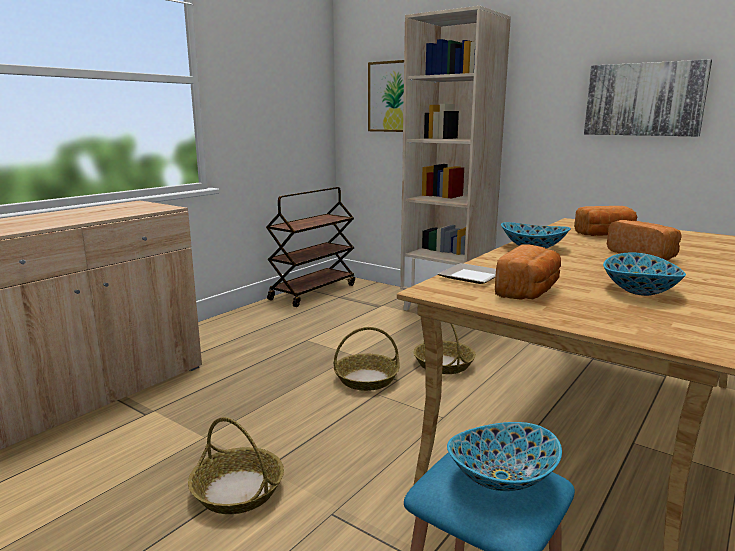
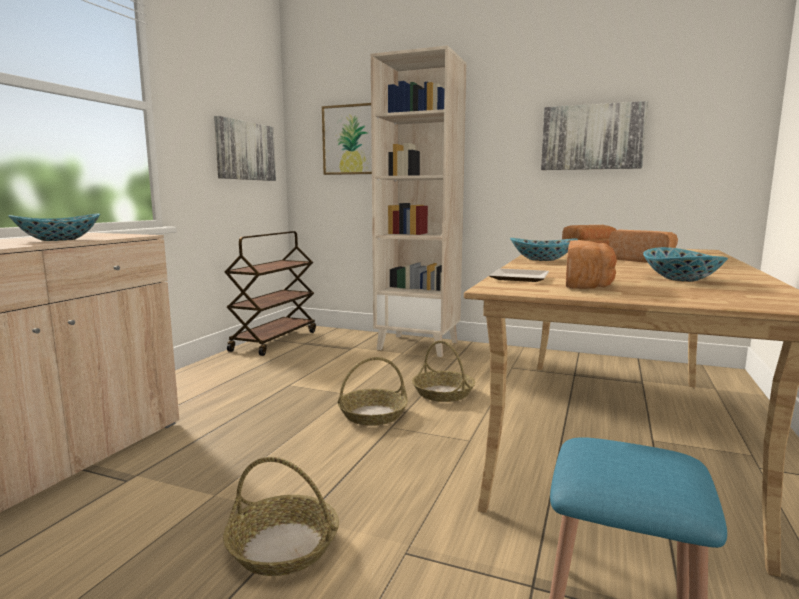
camera: 15 degrees left, 5 degrees down
bowl [447,422,562,491] -> bowl moved to [8,214,100,241]
none -> picture [214,116,276,181]

